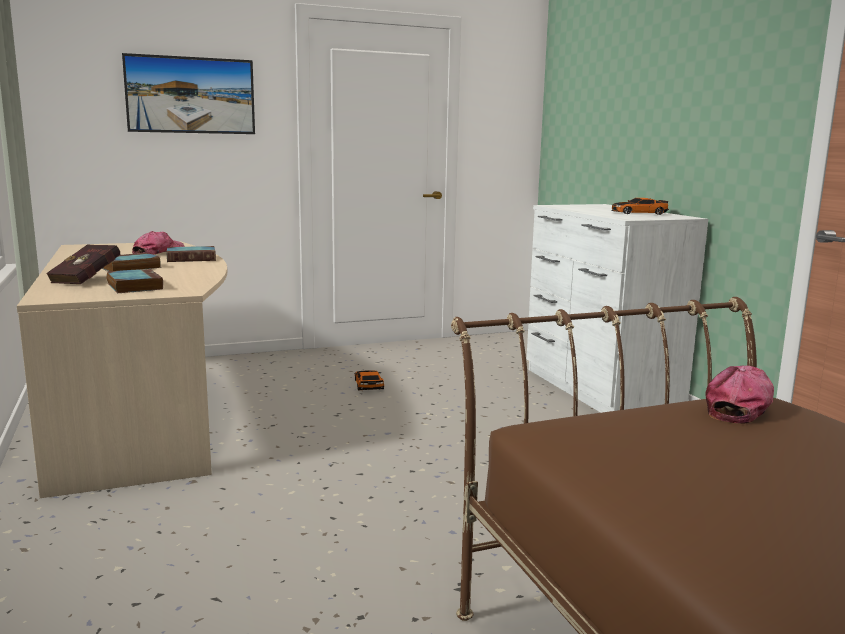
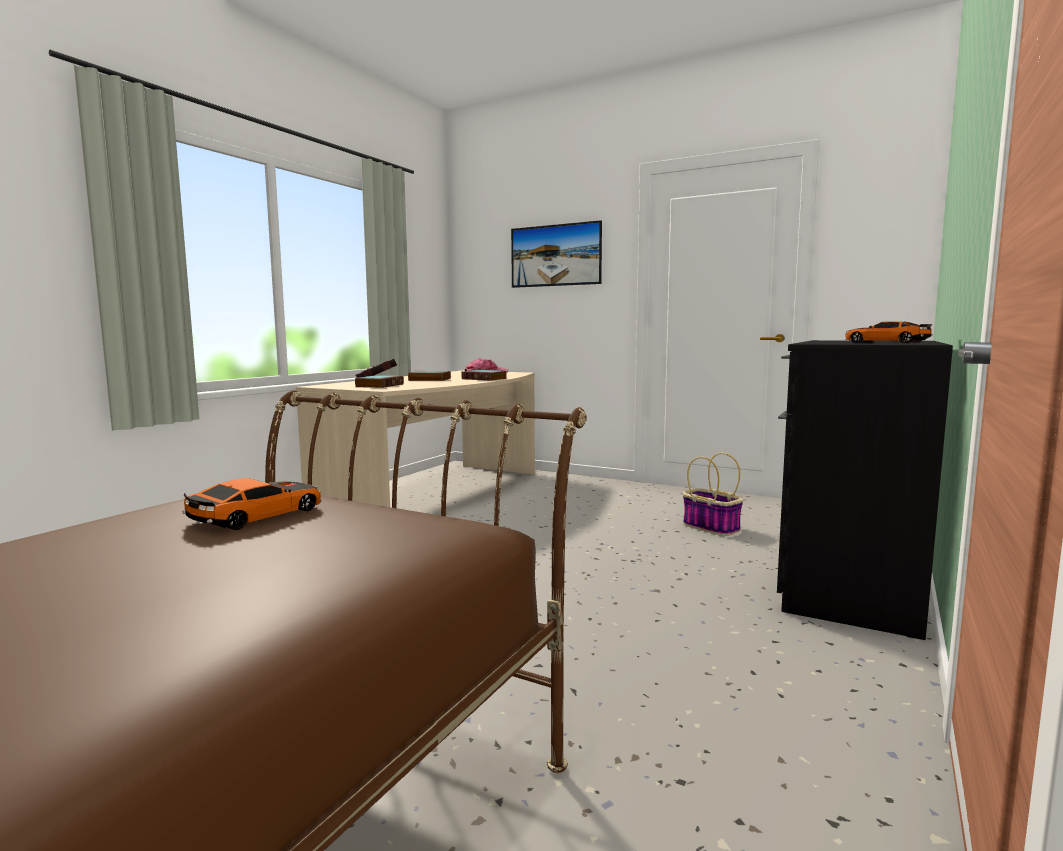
camera: 50 degrees right, 5 degrees down
toy car [354,370,384,390] -> toy car moved to [182,478,322,530]
white dresser [527,204,708,413] -> black dresser [777,340,953,640]
cap [705,365,774,424] -> none
none -> basket [683,453,743,536]

